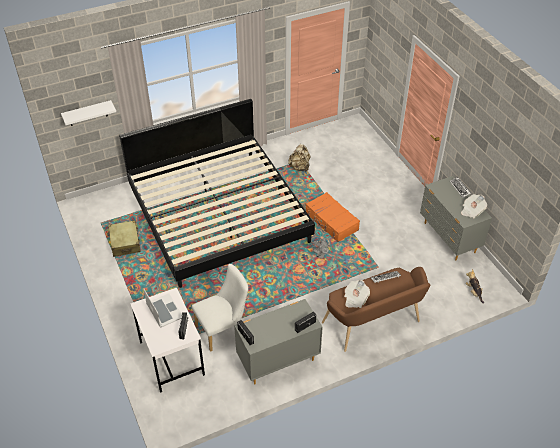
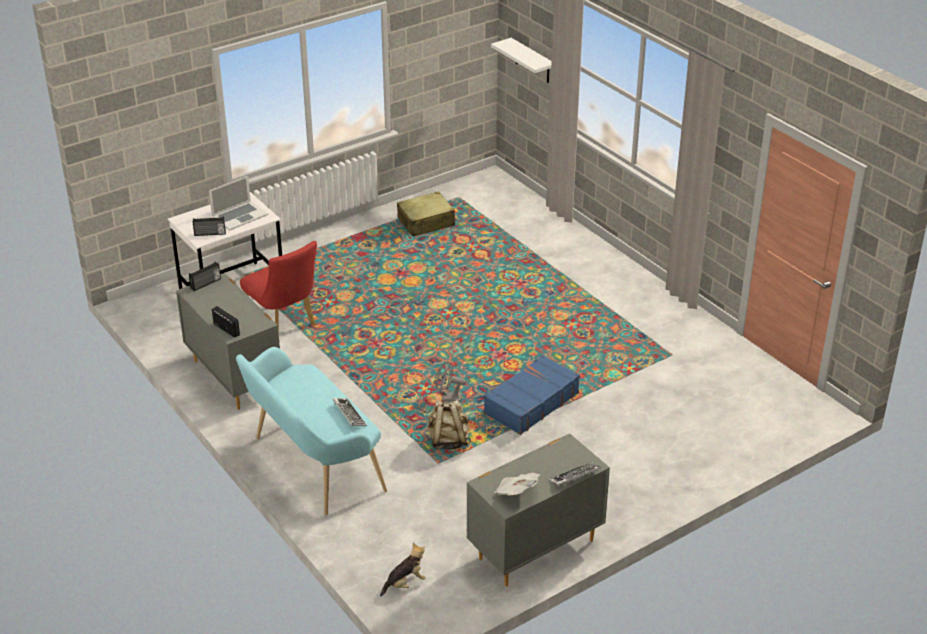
camera: 80 degrees right, 10 degrees down
bed [119,99,315,288] -> none
white chair [192,264,248,352] -> red chair [240,241,317,332]
beige backpack [288,144,310,172] -> beige backpack moved to [428,400,471,449]
orange suitcase [306,192,360,242] -> blue suitcase [484,355,580,435]
brown bench [322,267,430,352] -> turquoise bench [236,347,387,515]
newspaper [344,280,370,308] -> none

